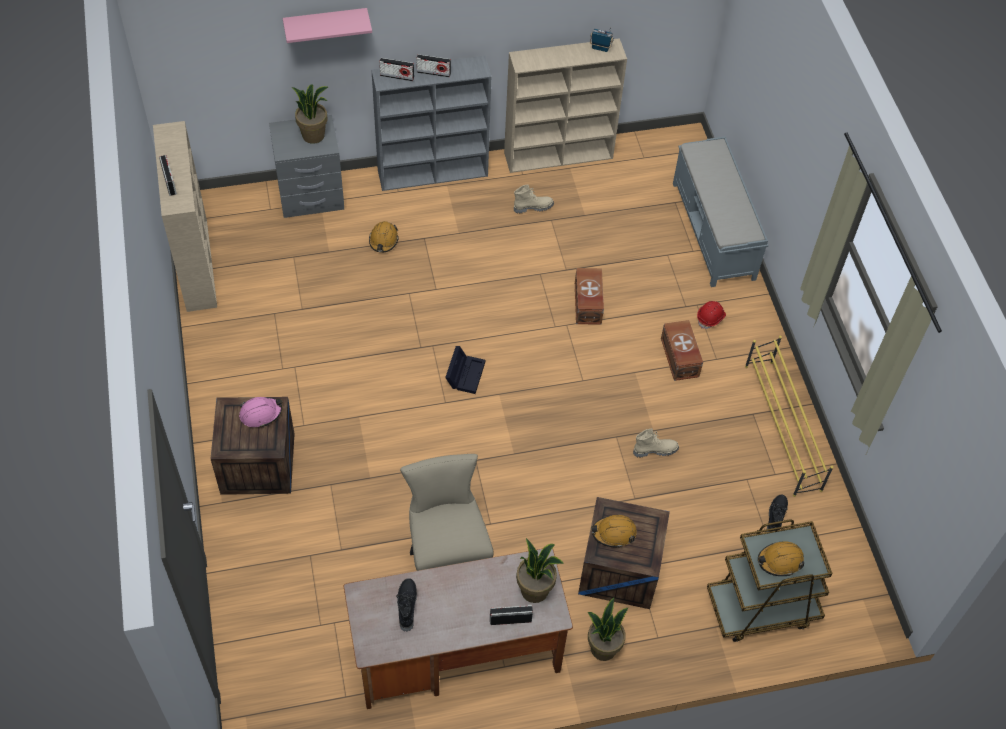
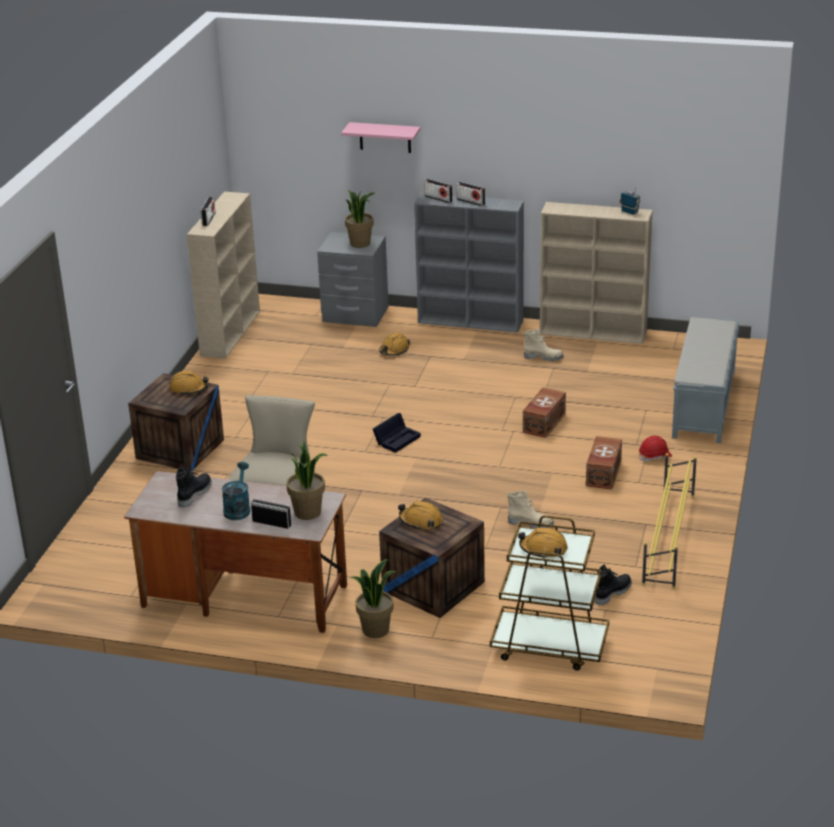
camera: 30 degrees right, 25 degrees down
pink hard hat [239,397,282,427] -> orange hard hat [169,371,209,395]
none -> turquoise watering can [222,462,250,520]

